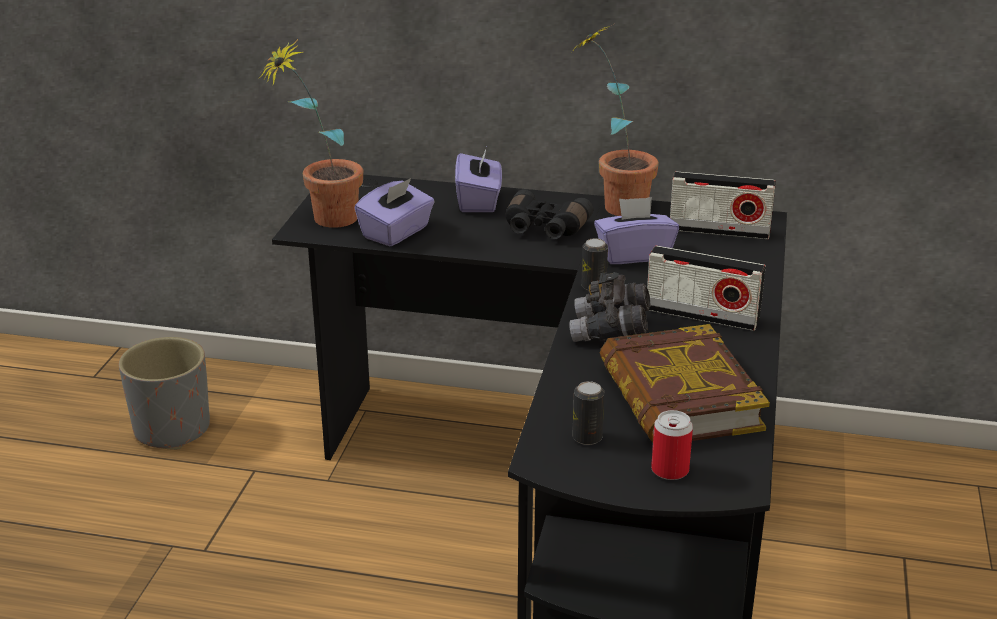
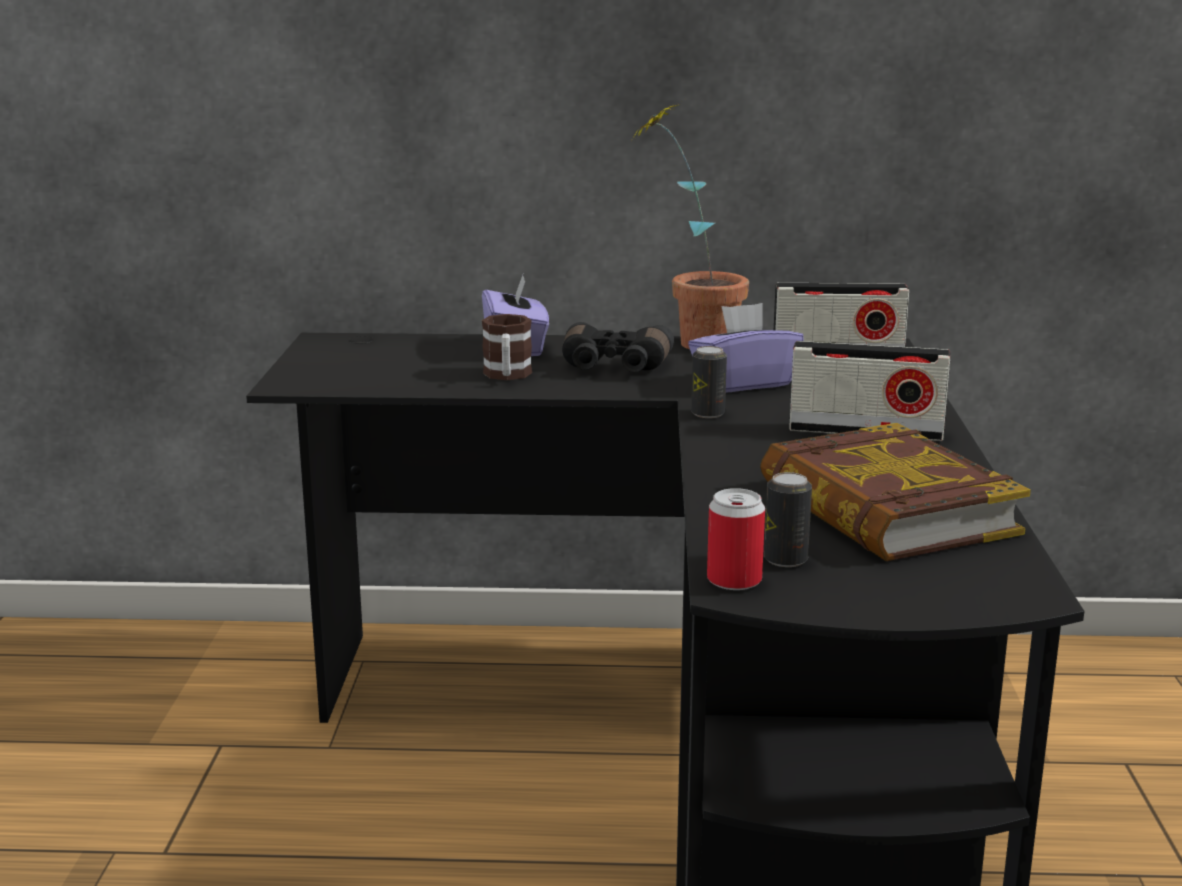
camera: 10 degrees left, 10 degrees down
grey planter [119,337,210,450] -> none
potted plant [259,39,363,228] -> none
purple tissue box [355,178,435,246] -> none
grey binoculars [569,272,651,342] -> none
can [651,410,693,480] -> can moved to [707,488,765,590]
none -> mug [482,314,532,380]

